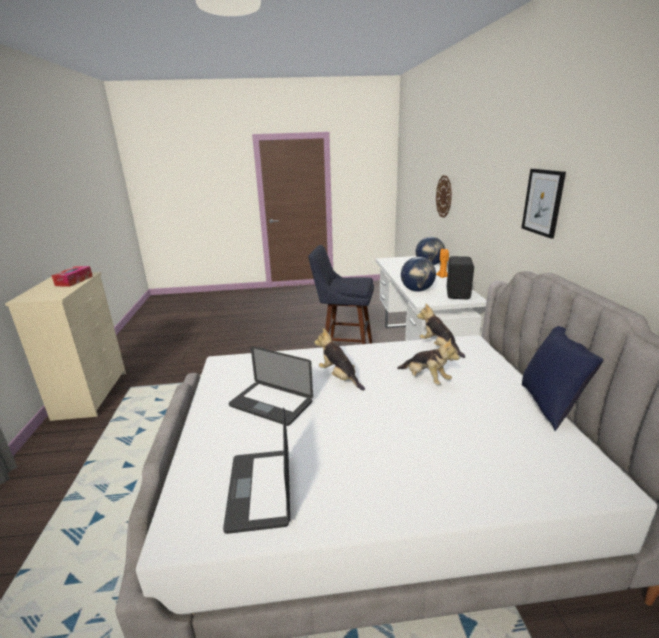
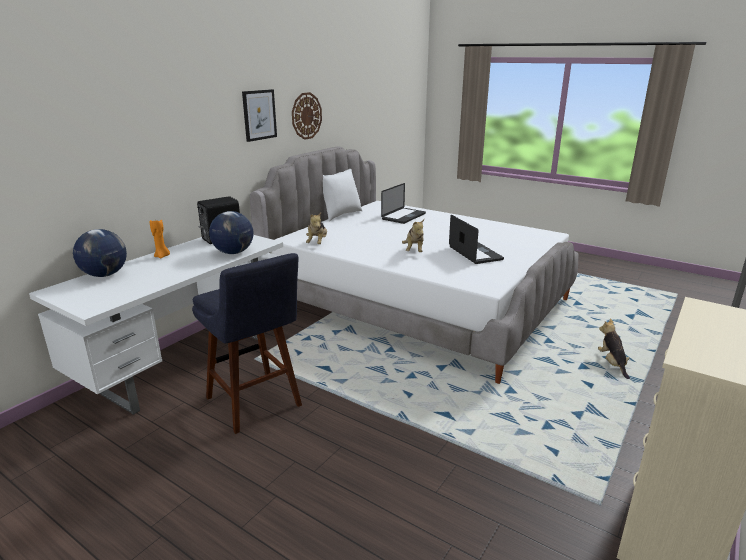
camera: 140 degrees left, 0 degrees up
tissue box [51,266,93,287] -> none
laptop [223,407,290,534] -> laptop moved to [381,183,426,224]
plush toy [397,338,460,385] -> plush toy moved to [598,318,630,379]
wall clock [436,175,452,218] -> wall clock moved to [292,92,322,140]
blue pillow [522,326,604,431] -> white pillow [323,169,362,221]

